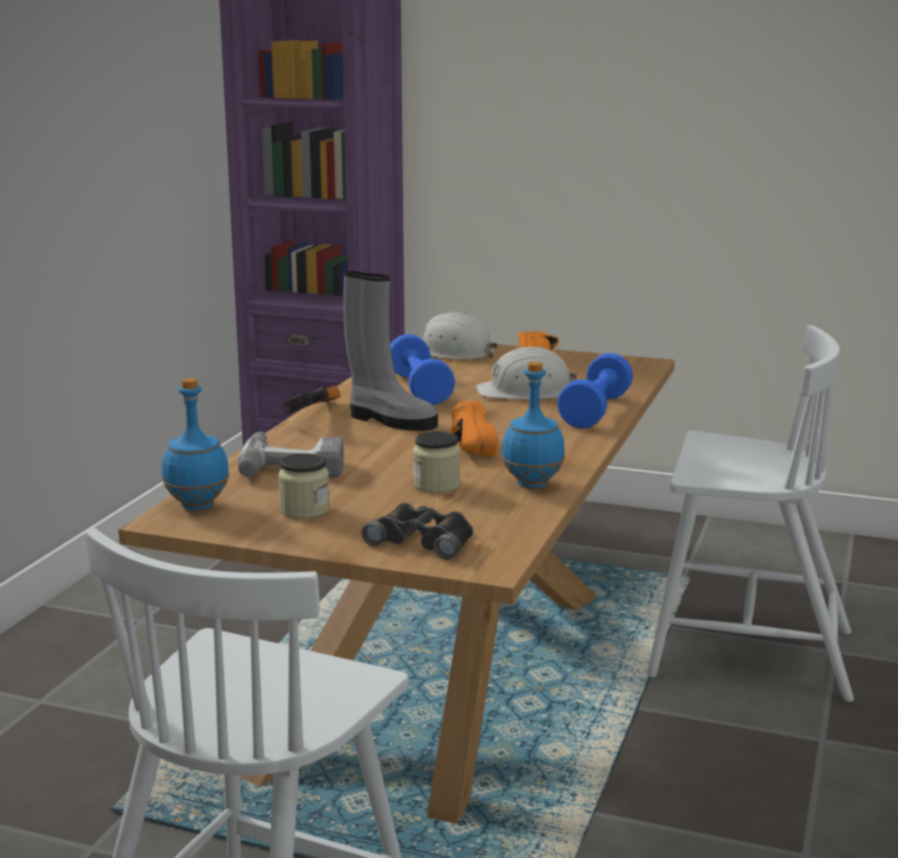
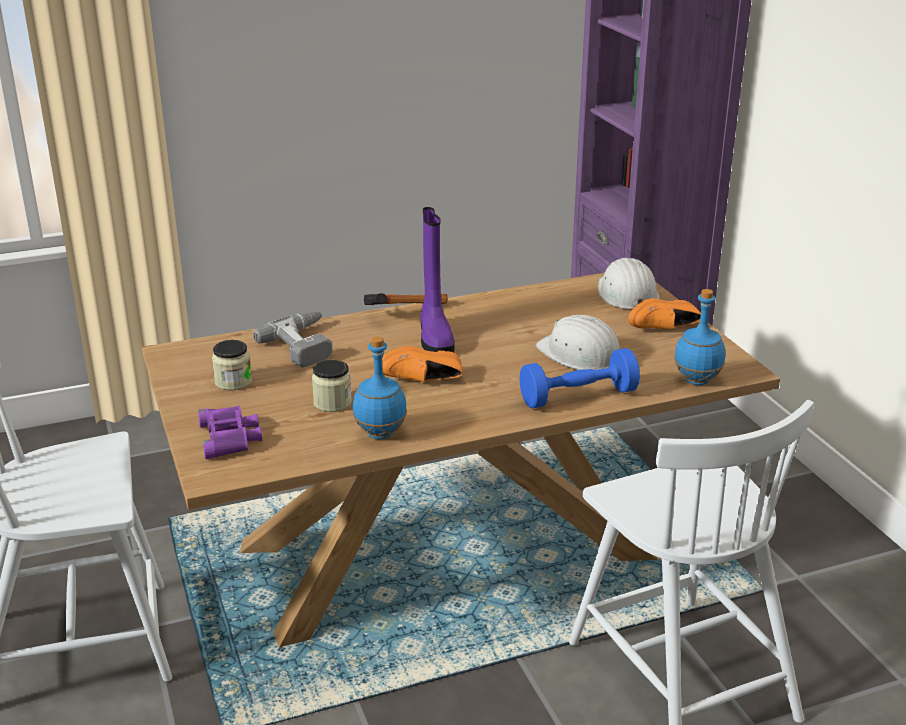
camera: 50 degrees right, 10 degrees up
blue bottle [162,378,230,510] -> blue bottle moved to [674,289,725,385]
grey boot [343,271,438,431] -> purple boot [420,207,455,352]
black binoculars [361,503,474,560] -> purple binoculars [198,405,262,459]
blue dumbbell [390,334,455,405] -> none
orange shoe [450,401,498,457] -> orange shoe turned 135 degrees counterclockwise [382,346,463,382]

